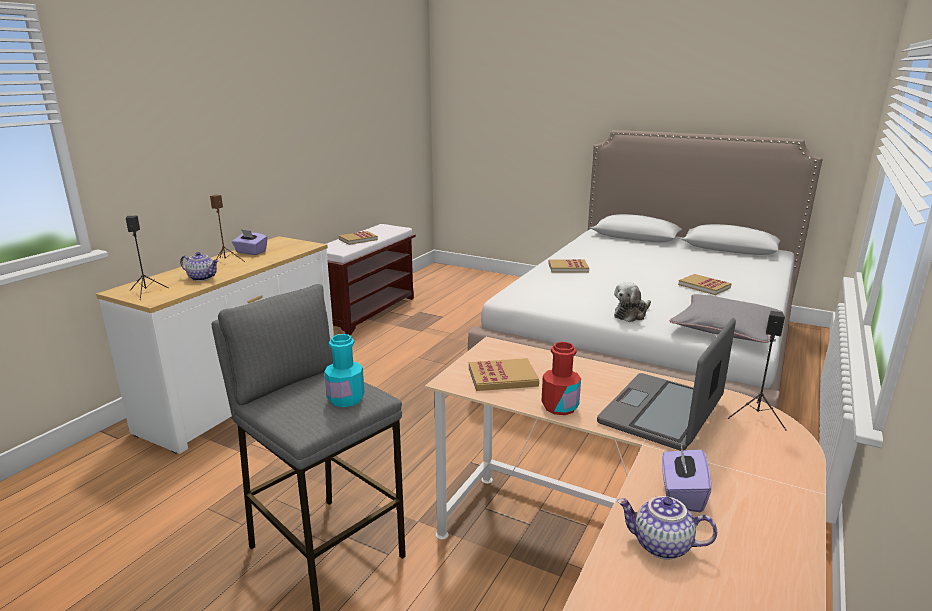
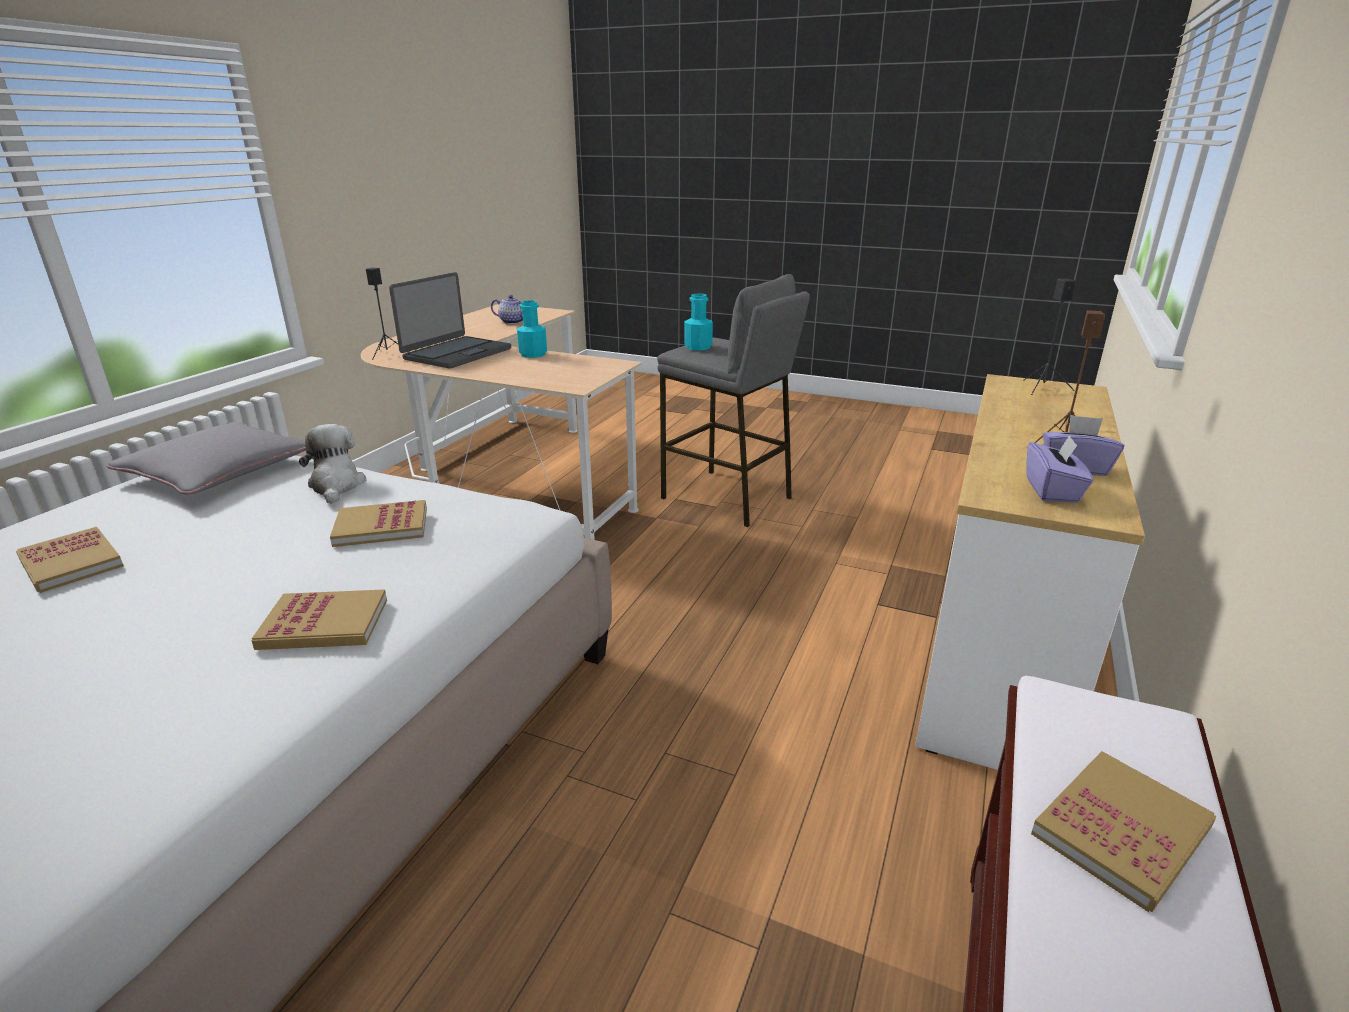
camera: 175 degrees right, 5 degrees up
teapot [180,252,219,281] -> none
book [469,358,539,391] -> book moved to [330,500,427,547]
red bottle [541,342,581,415] -> turquoise bottle [517,300,547,358]
plush toy [614,282,651,322] -> plush toy turned 60 degrees counterclockwise [299,424,366,504]
purple tissue box [662,444,711,512] -> purple tissue box moved to [1026,435,1093,503]

